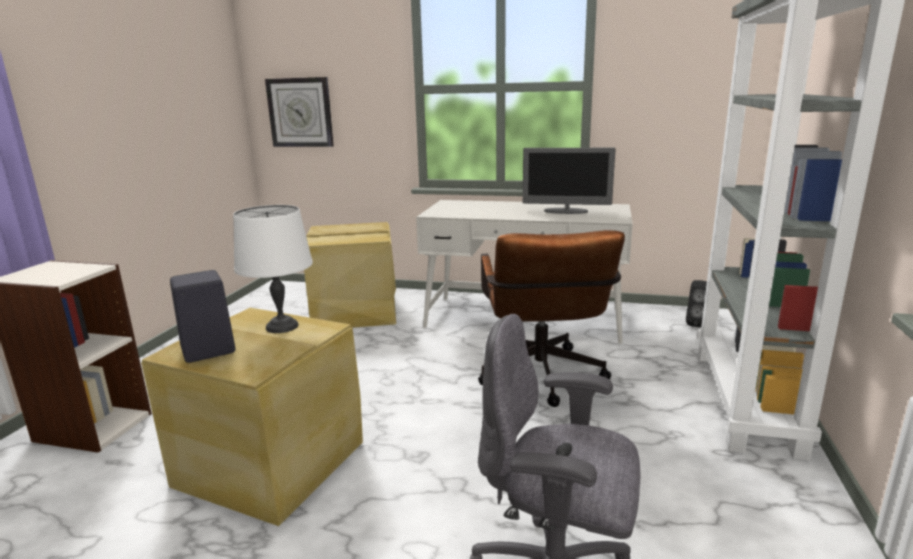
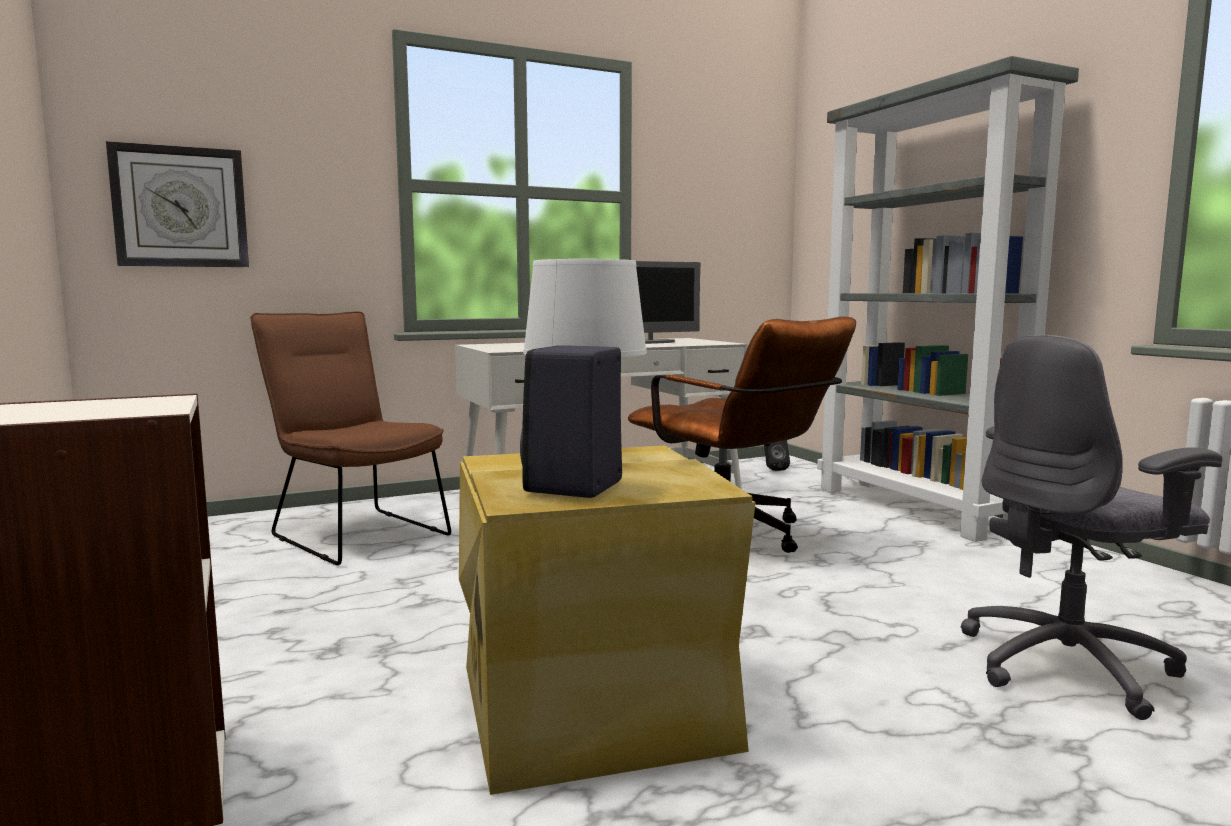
camera: 40 degrees left, 10 degrees down
beige storage box [304,222,396,328] -> brown chair [250,311,451,565]

